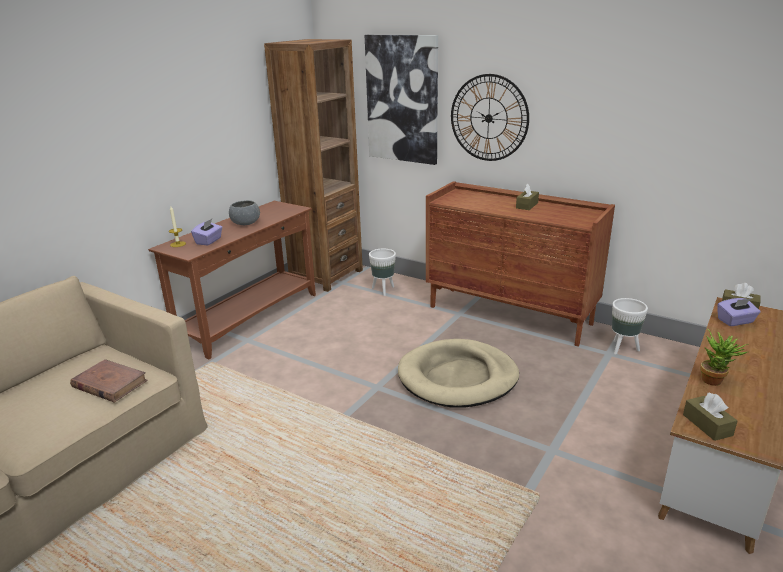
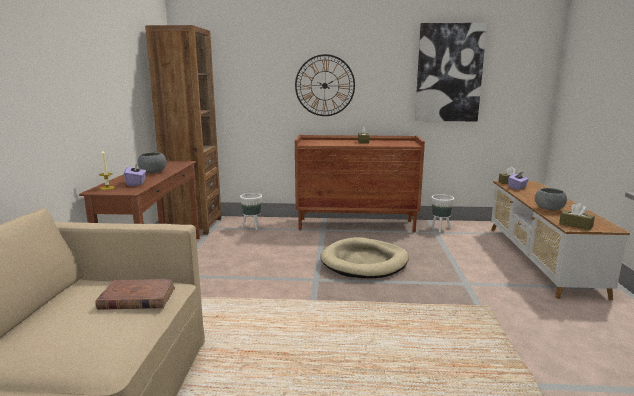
camera: 30 degrees left, 10 degrees down
picture [365,35,438,165] -> picture moved to [415,23,487,121]
potted plant [700,329,749,386] -> grey bowl [535,188,567,211]

